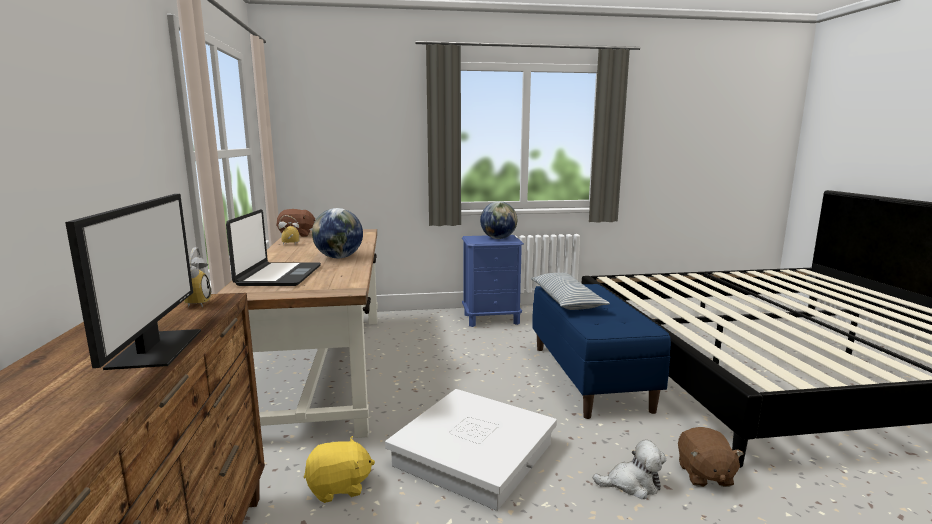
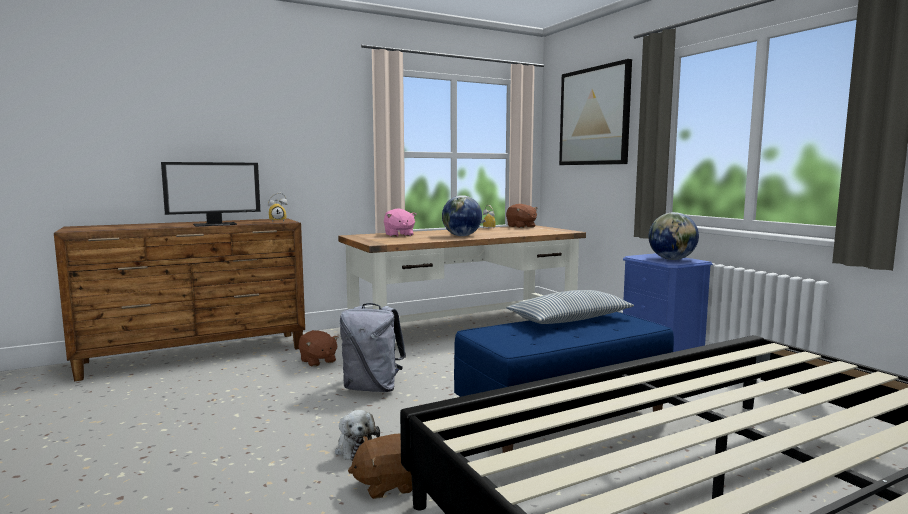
camera: 70 degrees right, 5 degrees down
laptop [226,209,321,286] -> pink plush toy [384,208,416,237]
yellow plush toy [304,436,375,503] -> brown plush toy [299,330,339,367]
white storage box [385,389,557,511] -> grey backpack [340,303,406,392]
none -> picture [559,59,632,165]

